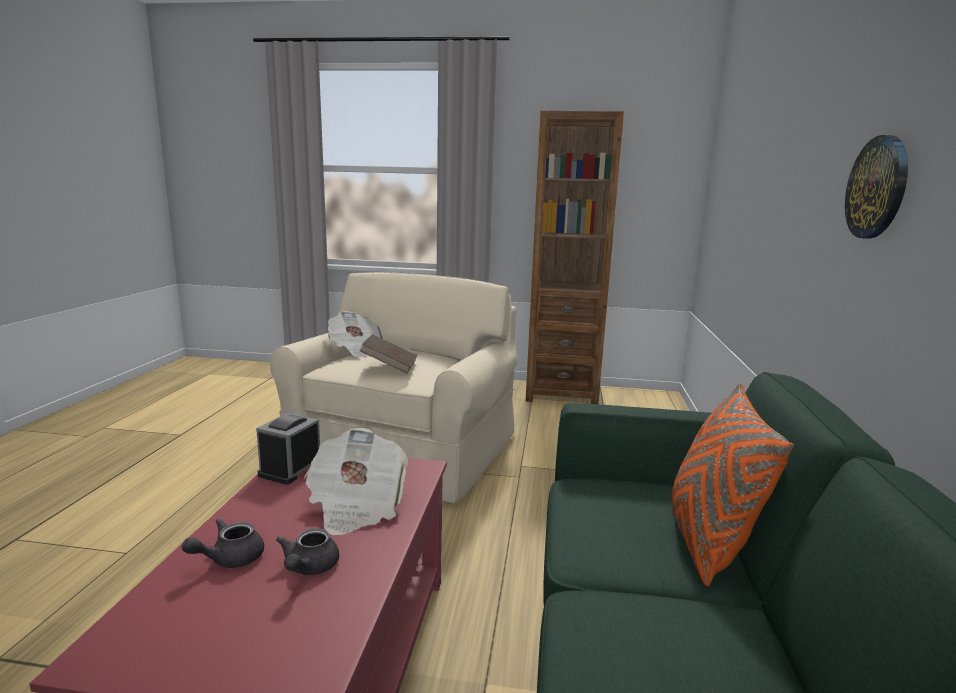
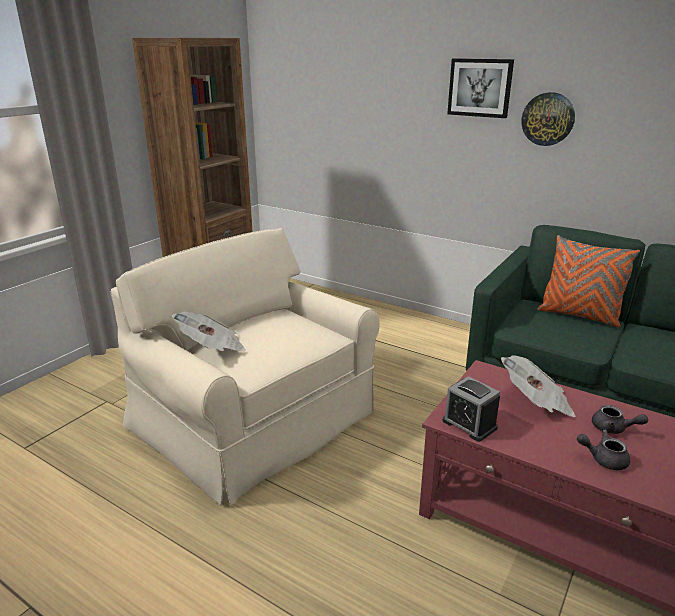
camera: 65 degrees left, 10 degrees up
grey teapot [182,518,264,568] -> grey teapot turned 120 degrees clockwise [577,430,630,470]
brown book [359,334,417,373] -> none
none -> picture [447,58,514,118]

